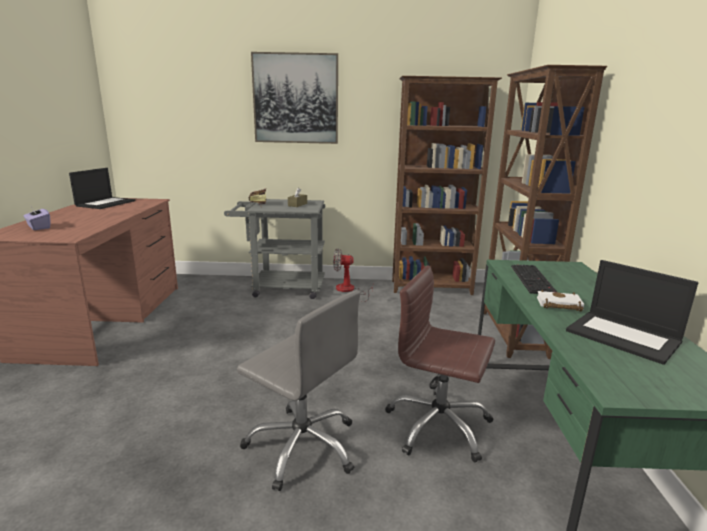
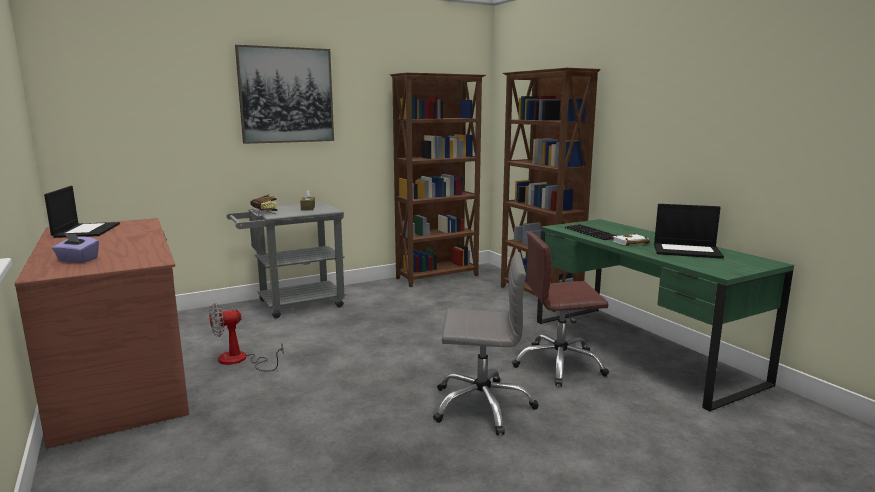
camera: 30 degrees left, 5 degrees down
fan [333,248,373,302] -> fan moved to [209,303,284,371]

